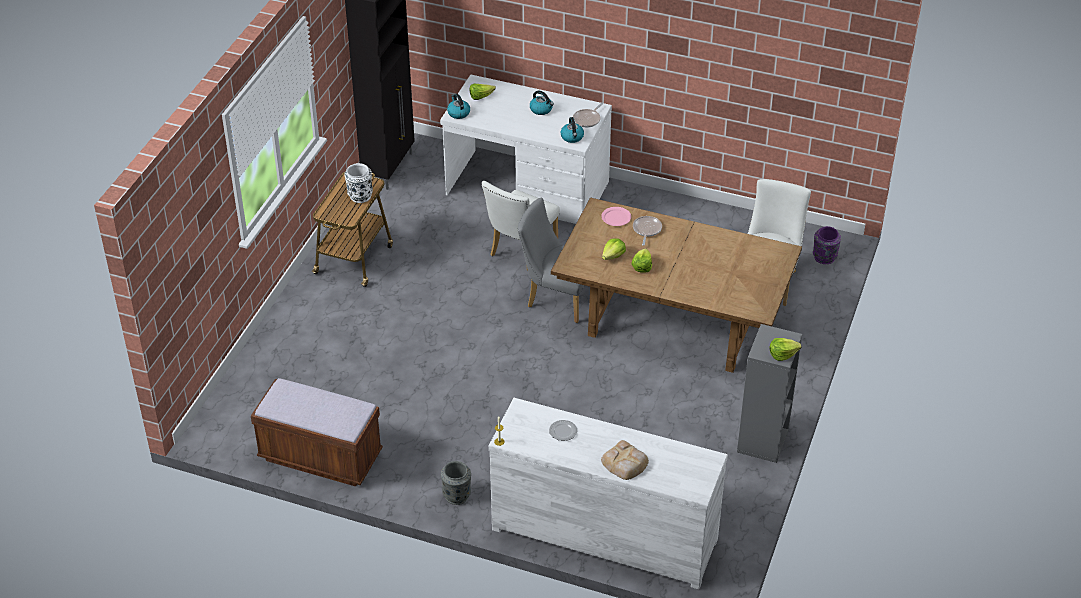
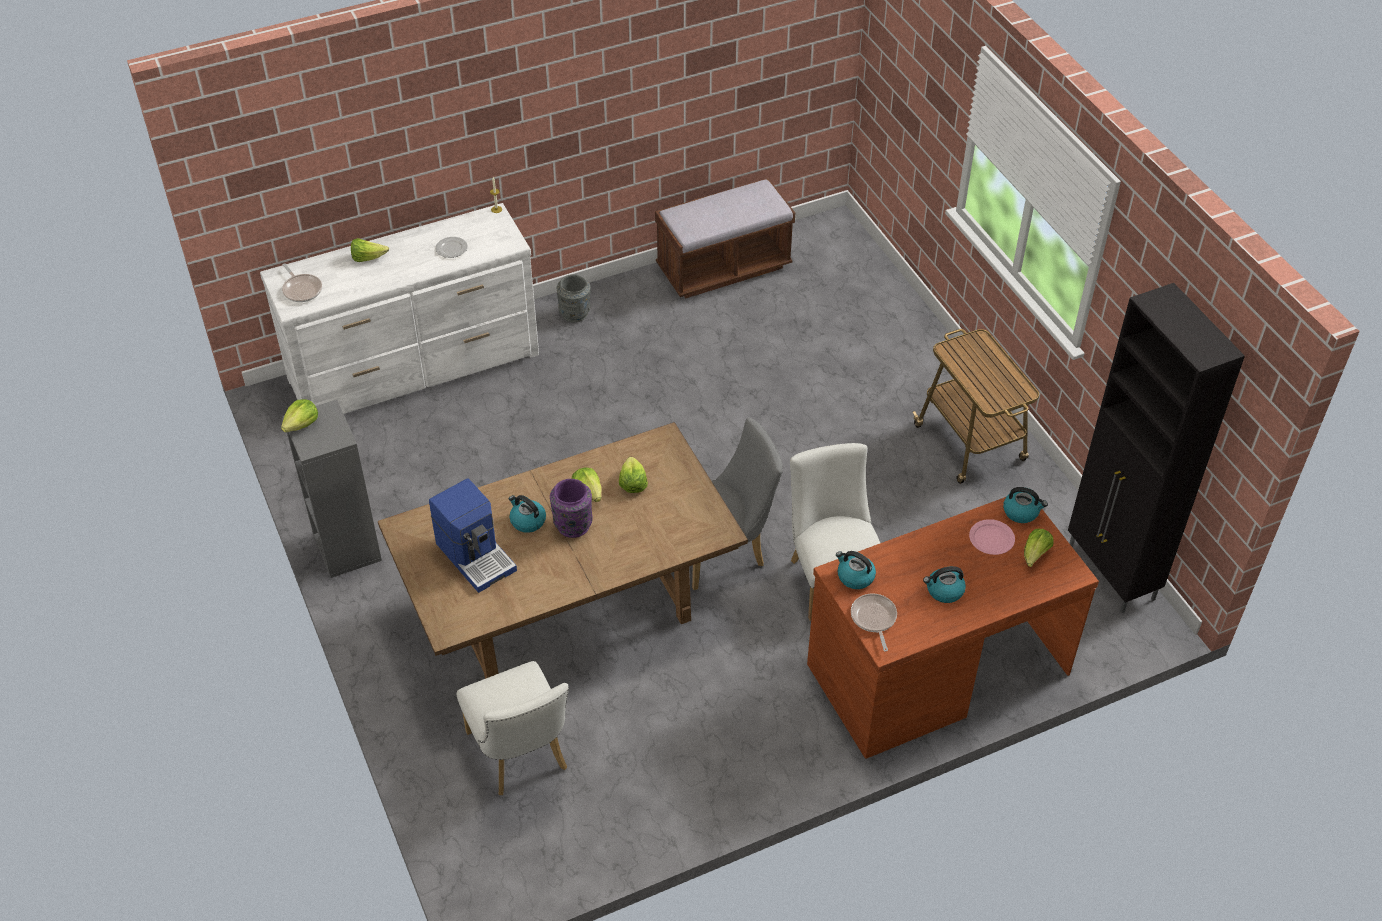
camera: 135 degrees right, 5 degrees up
white vase [344,163,373,203] -> none
white desk [440,75,612,224] -> brown desk [807,497,1099,759]
pink plate [601,207,631,226] -> pink plate moved to [969,519,1015,555]
bread [601,440,649,480] -> lettuce [351,238,389,262]
frying pan [633,216,662,246] -> frying pan moved to [282,263,322,302]
purple vase [813,226,841,264] -> purple vase moved to [550,479,593,538]
none -> coffee machine [429,478,517,593]
none -> kettle [509,495,546,533]

